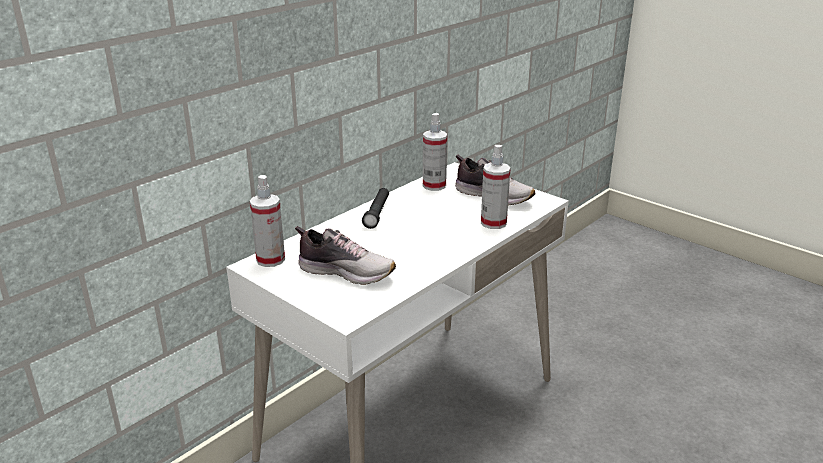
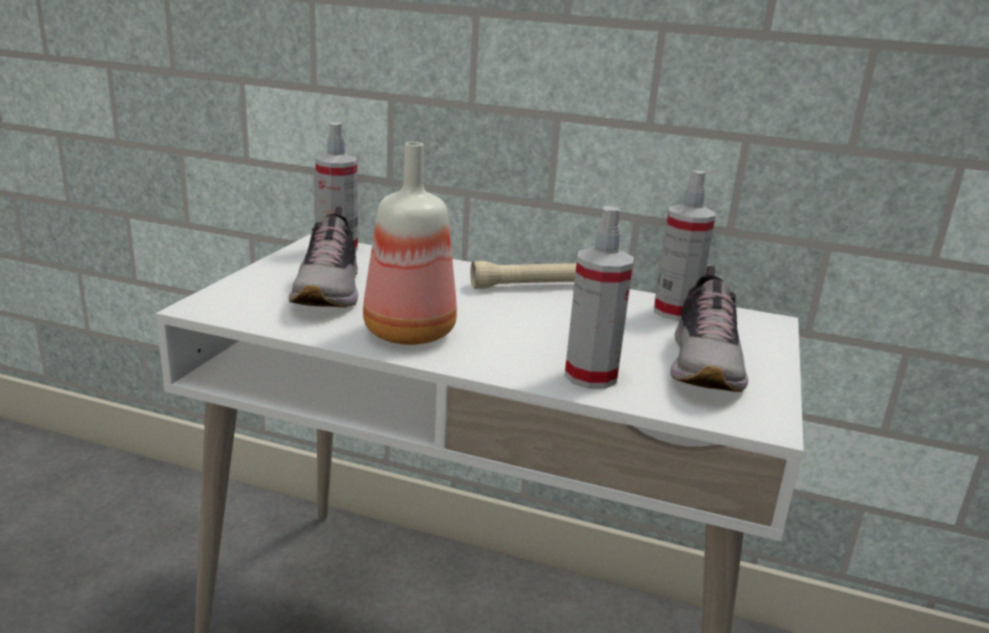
camera: 65 degrees right, 5 degrees down
black flashlight [362,188,389,229] -> beige flashlight [470,261,577,289]
none -> bottle [363,142,457,345]

